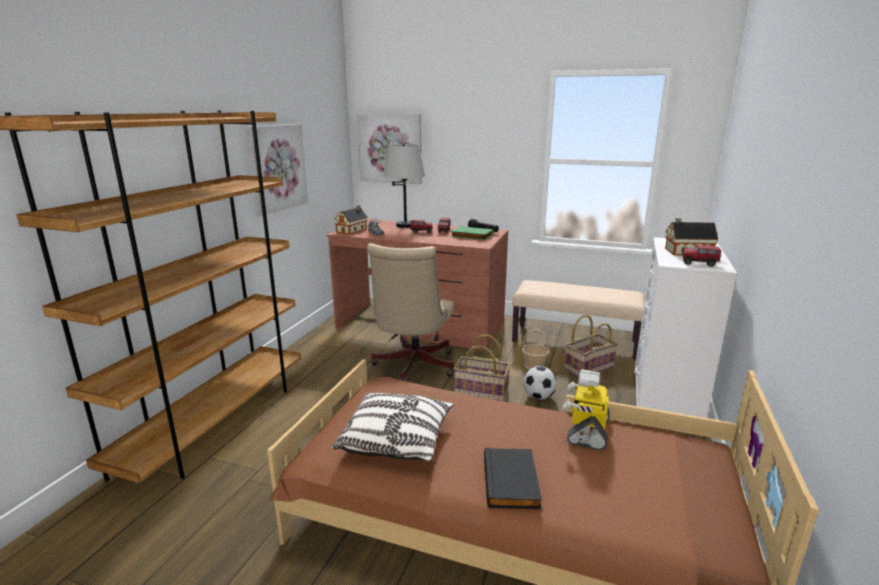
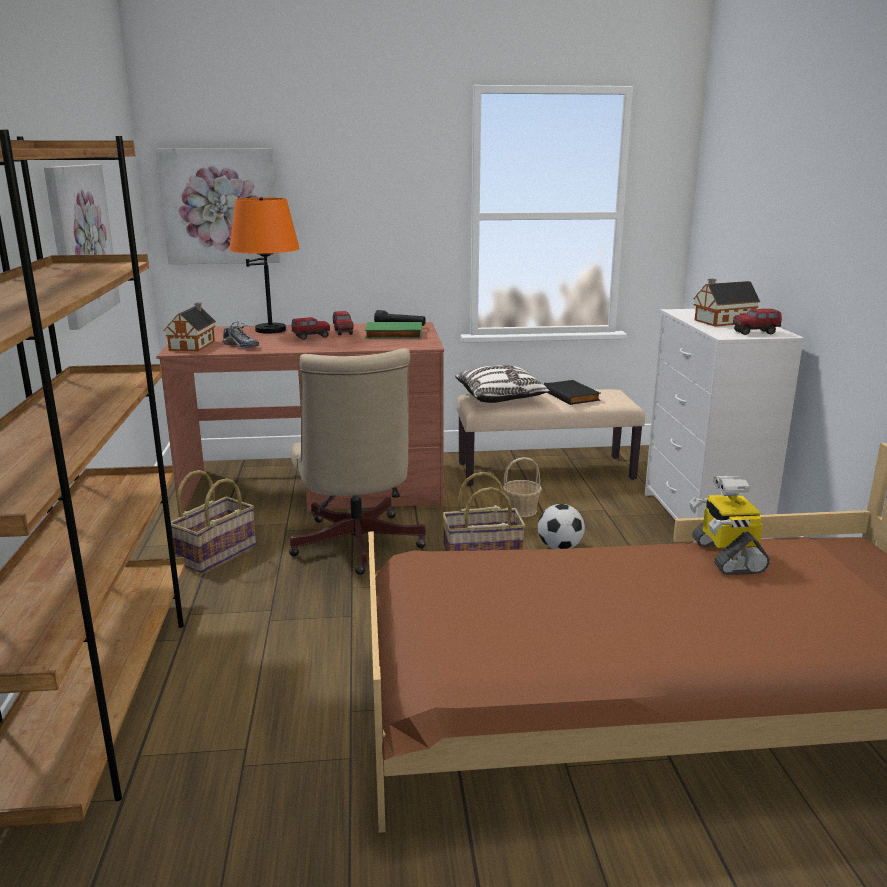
camera: 25 degrees left, 0 degrees up
pillow [332,392,454,462] -> pillow moved to [455,365,551,403]
grey table lamp [383,144,426,228] -> orange table lamp [229,197,300,334]
black book [484,448,542,509] -> black book moved to [544,380,601,405]
basket [564,315,618,377] -> basket moved to [171,470,256,573]

